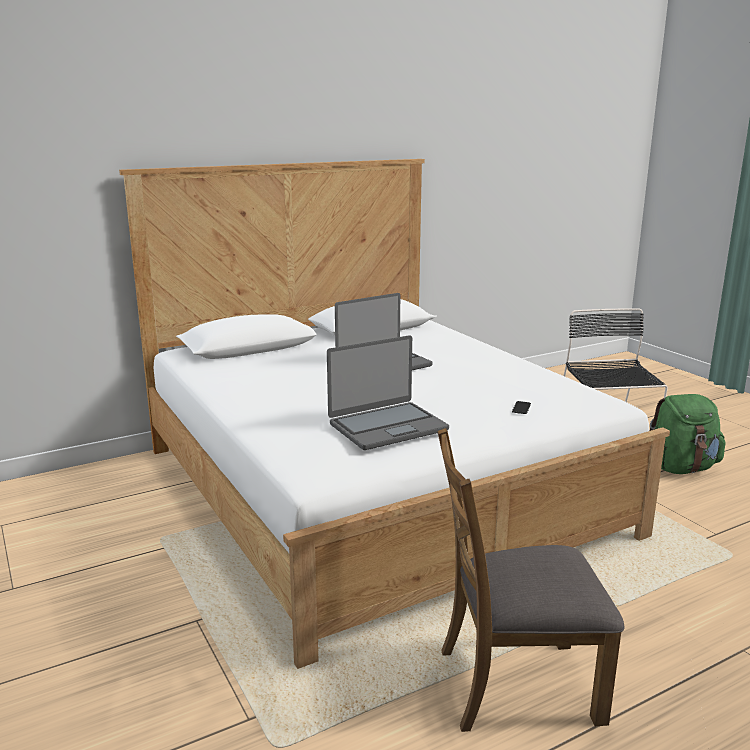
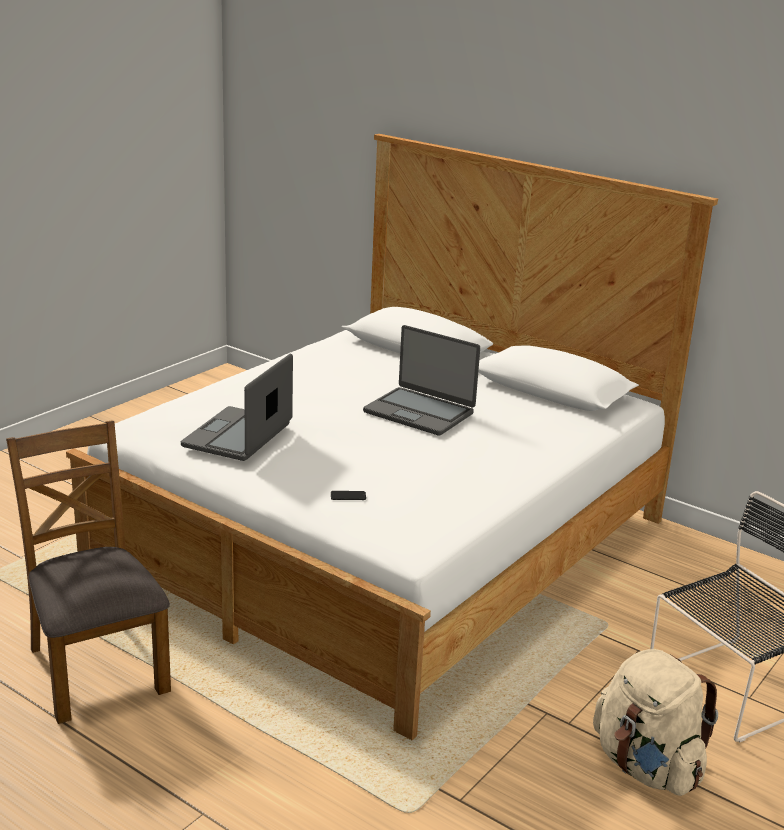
camera: 65 degrees right, 5 degrees up
laptop [327,335,449,450] -> laptop turned 75 degrees clockwise [181,354,293,461]
green backpack [650,394,725,474] -> beige backpack [593,649,718,796]

